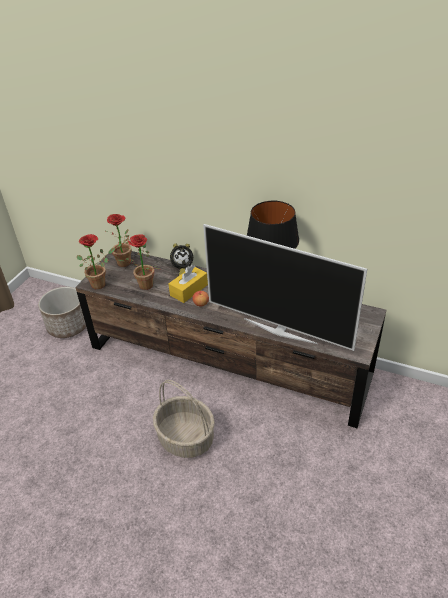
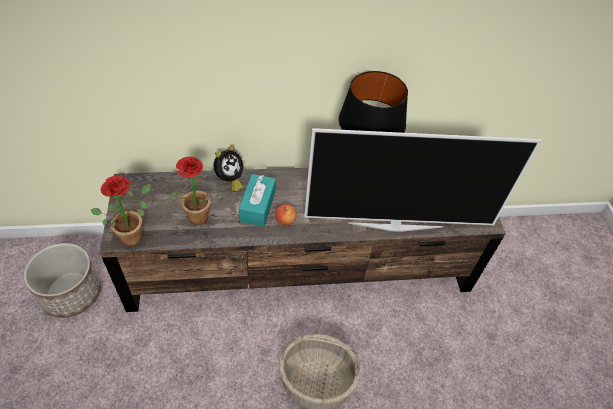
camera: 35 degrees left, 10 degrees up
potted plant [104,214,132,267] -> none
yellow tissue box [168,265,208,303] -> turquoise tissue box [239,174,276,227]

